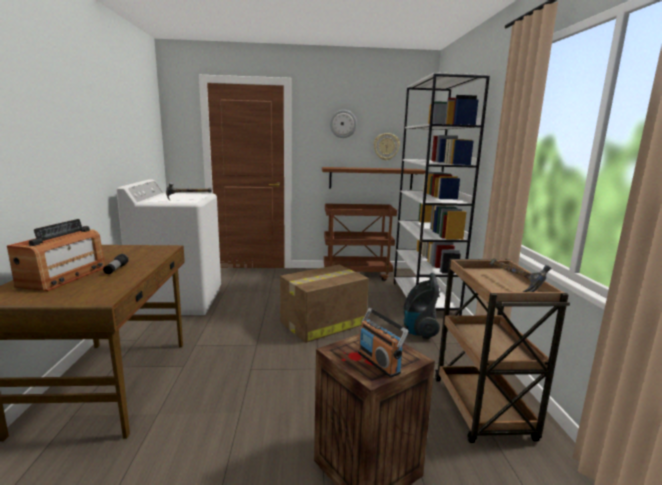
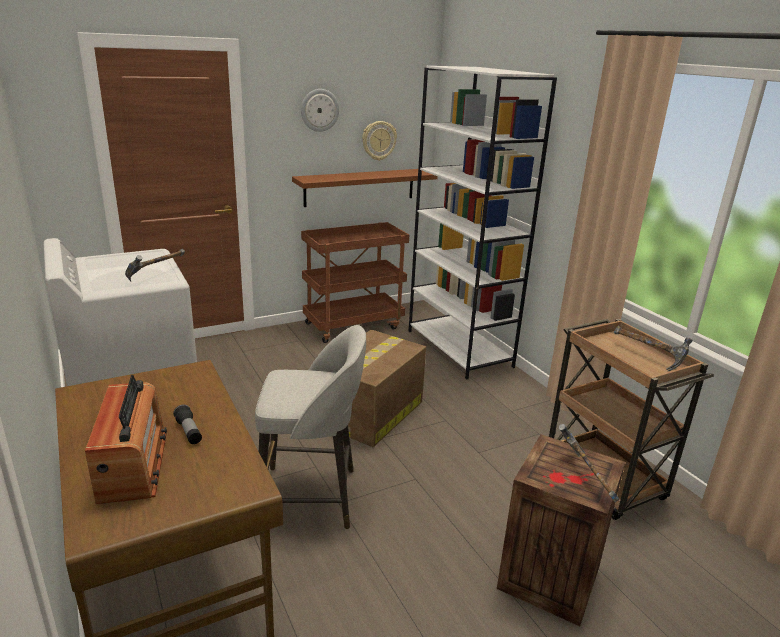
camera: 25 degrees left, 10 degrees up
radio [358,308,408,378] -> hammer [559,424,620,502]
vacuum cleaner [403,273,440,339] -> none
none -> grey stool [255,325,366,529]

